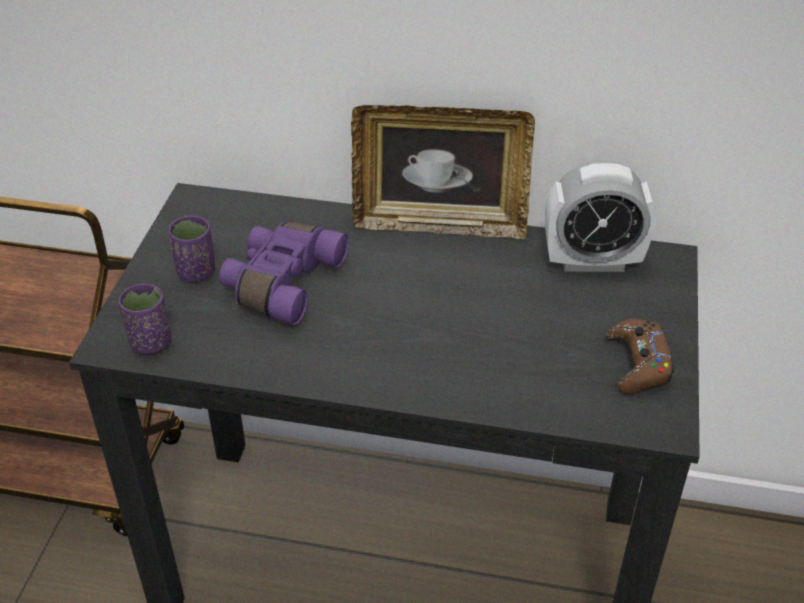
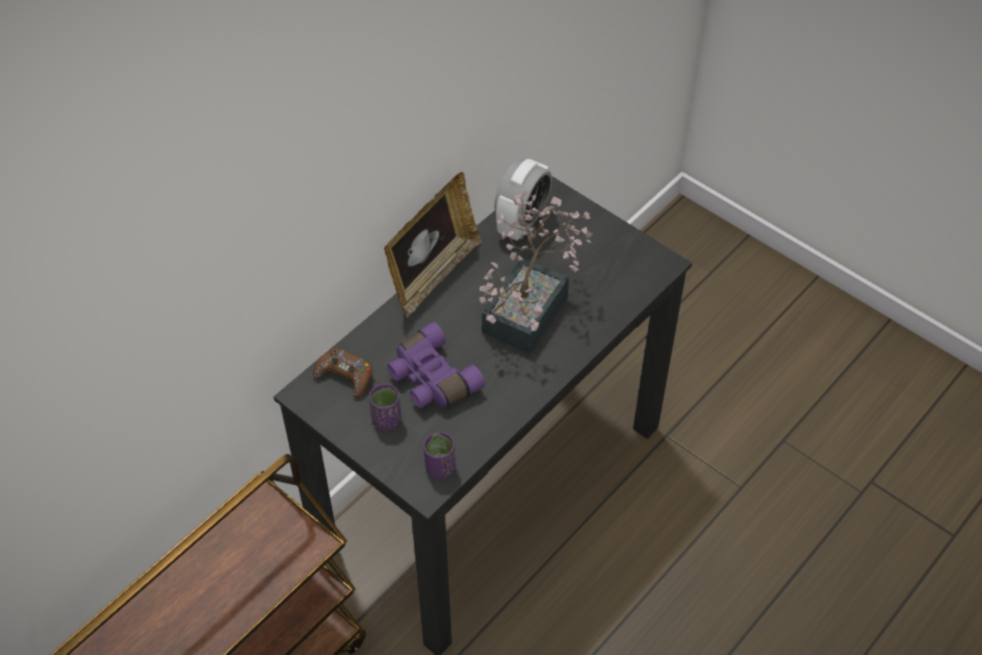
camera: 60 degrees left, 10 degrees up
brown game controller [606,319,674,394] -> brown game controller moved to [313,348,372,398]
none -> potted plant [479,190,593,354]

